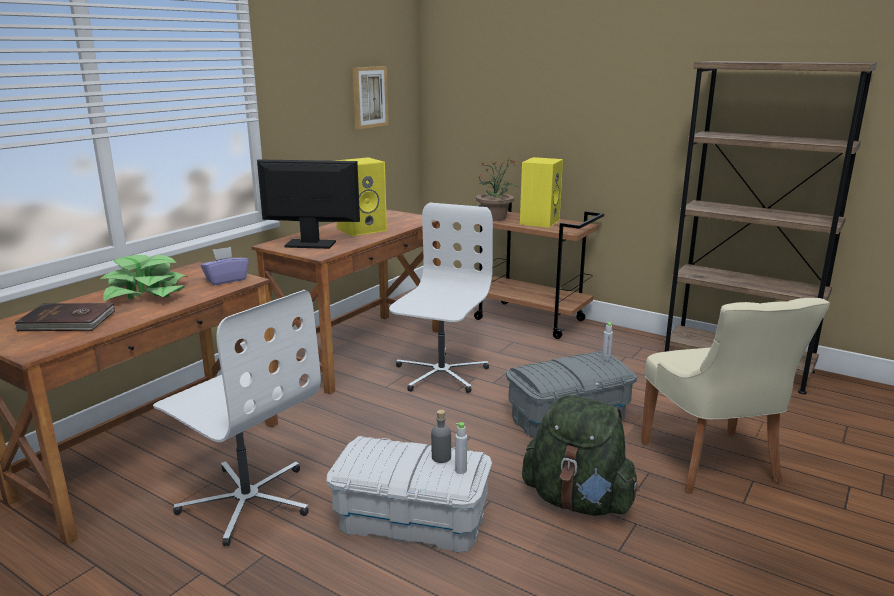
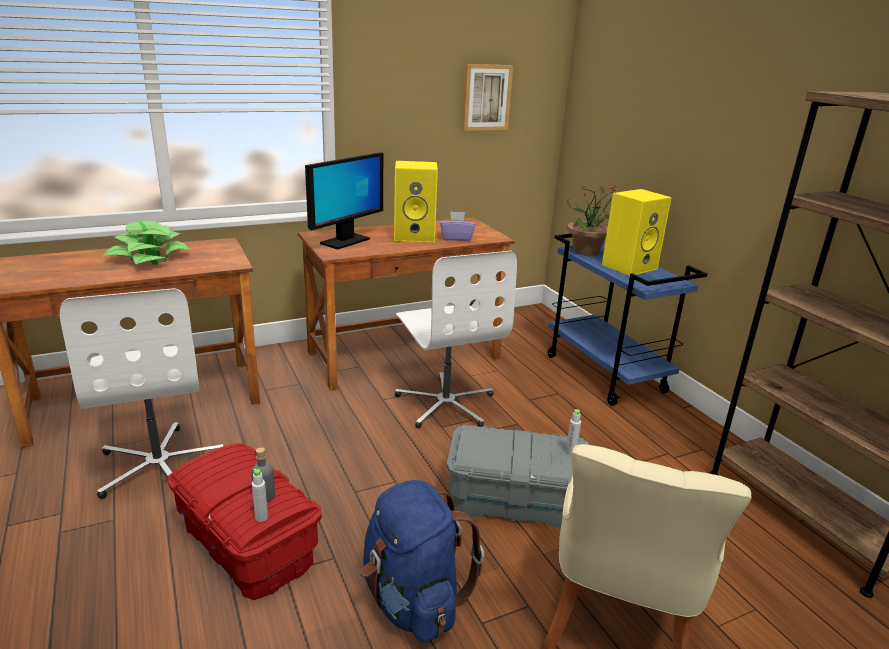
camera: 30 degrees right, 5 degrees up
brown book [14,303,115,331] -> none
purple tissue box [201,247,249,285] -> purple tissue box moved to [440,211,475,241]
monitor [257,159,360,249] -> monitor turned 90 degrees clockwise [305,152,383,250]
white storage box [327,436,492,552] -> red storage box [167,443,322,600]
white office chair [389,203,493,393] -> white office chair turned 105 degrees clockwise [395,251,517,428]
brown cart [474,202,604,339] -> blue cart [548,234,707,406]
green backpack [522,395,640,516] -> blue backpack [361,480,485,643]

